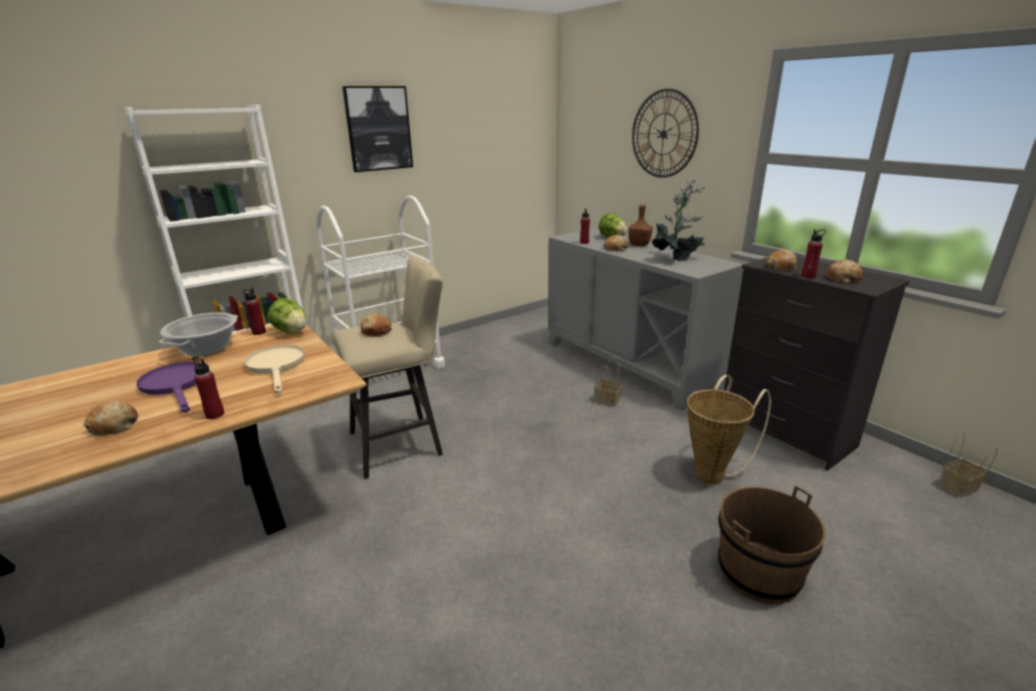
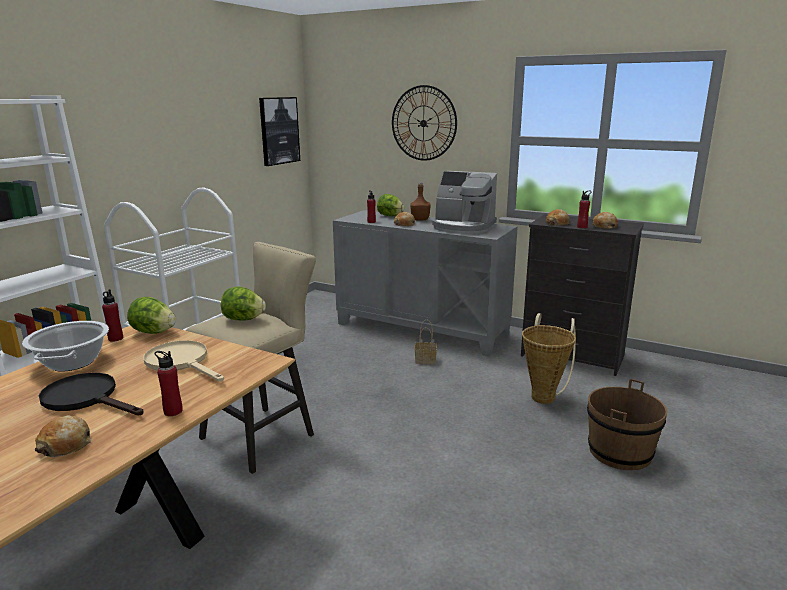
camera: 25 degrees left, 5 degrees down
purple frying pan [136,362,199,412] -> black frying pan [39,373,144,416]
picture [342,86,413,172] -> picture moved to [259,97,300,166]
bread [361,314,392,337] -> lettuce [221,286,266,320]
potted plant [652,180,705,261] -> coffee machine [432,171,497,234]
basket [939,432,997,497] -> none

